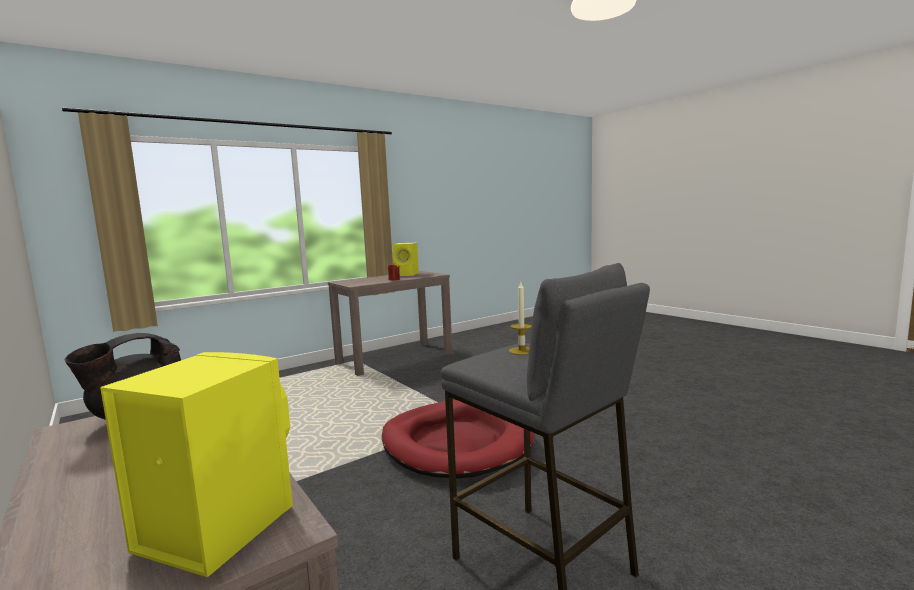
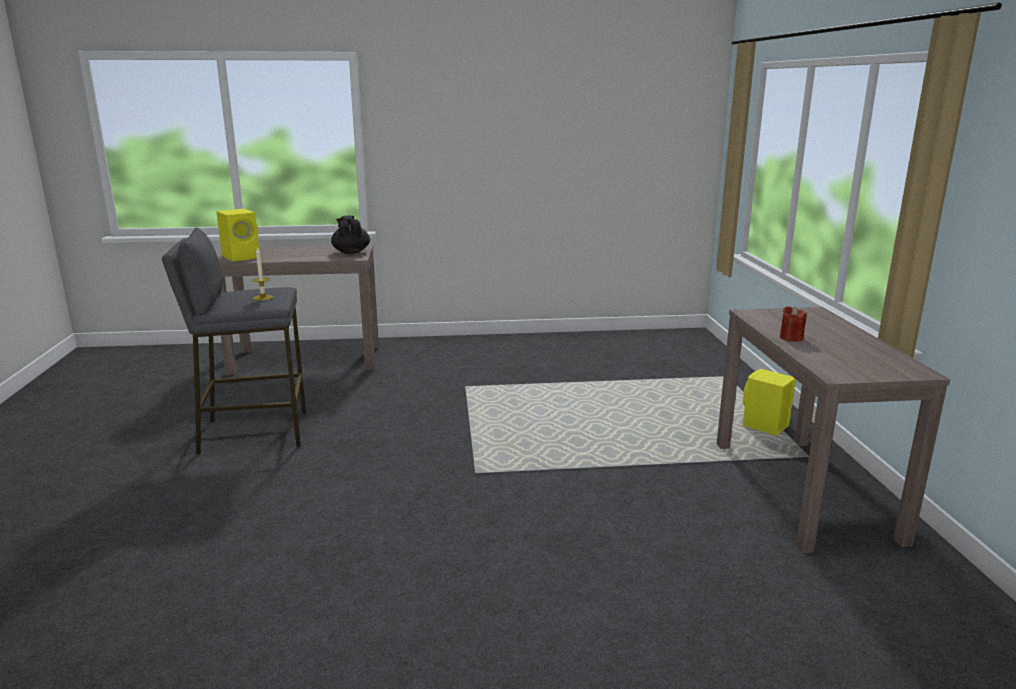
camera: 120 degrees right, 10 degrees up
red dog bed [381,400,534,478] -> none
yellow speaker [393,243,419,276] -> yellow speaker moved to [743,369,796,436]

